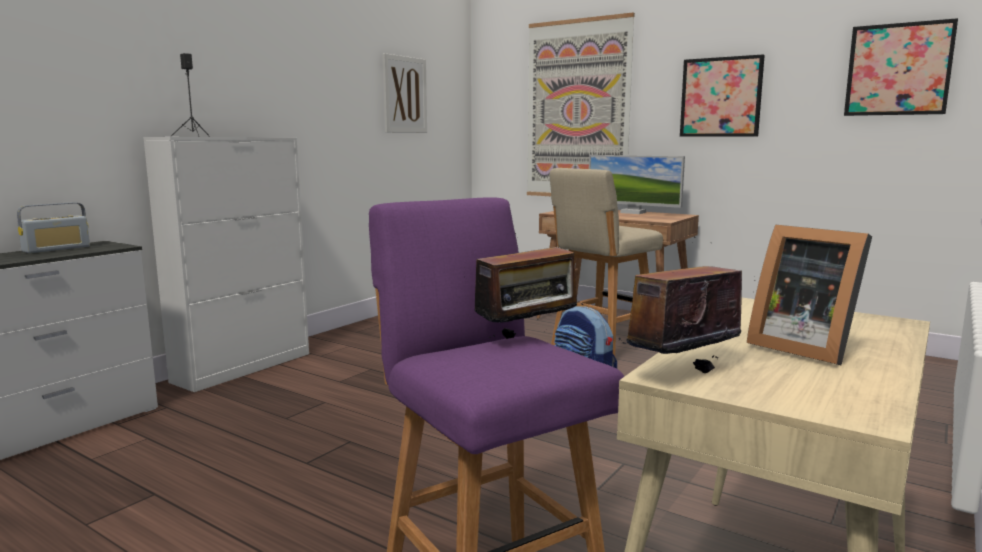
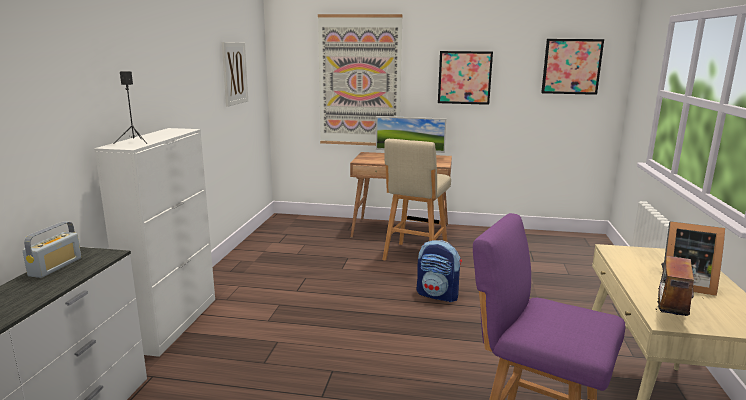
camera: 25 degrees left, 5 degrees up
radio [474,231,583,339] -> none

